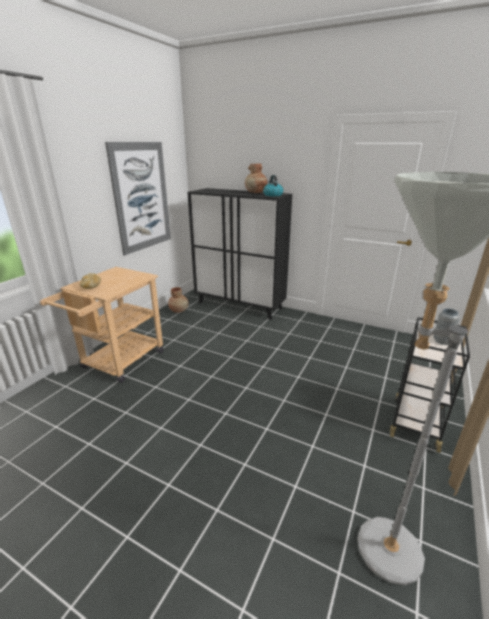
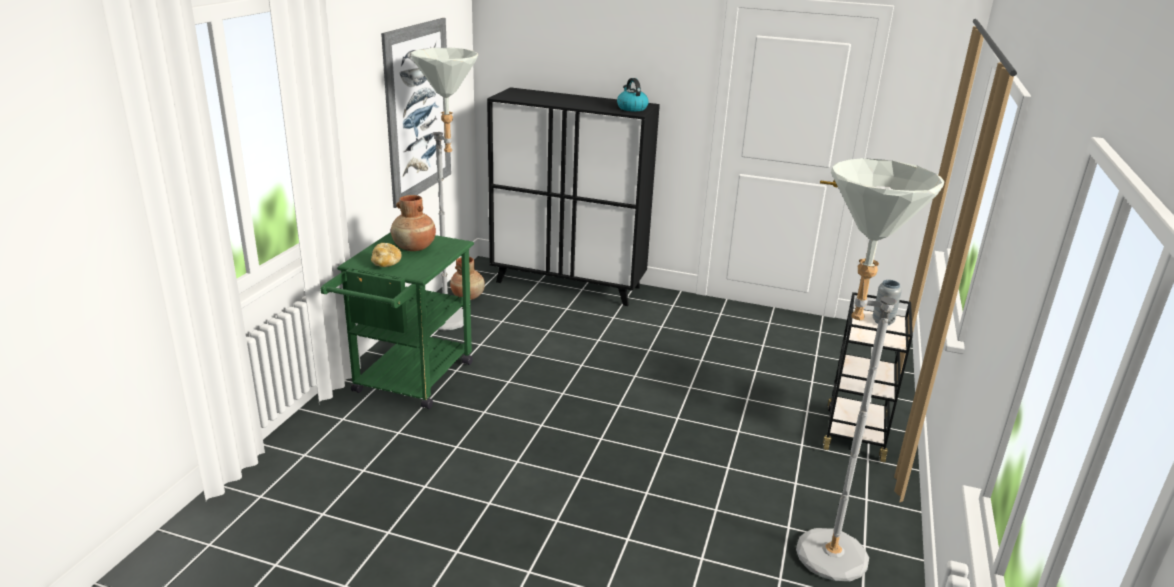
camera: 10 degrees left, 0 degrees up
beige cart [40,267,163,383] -> green cart [320,232,474,409]
brown vase [245,164,267,193] -> brown vase moved to [391,195,436,251]
none -> grey floor lamp [411,48,478,331]

